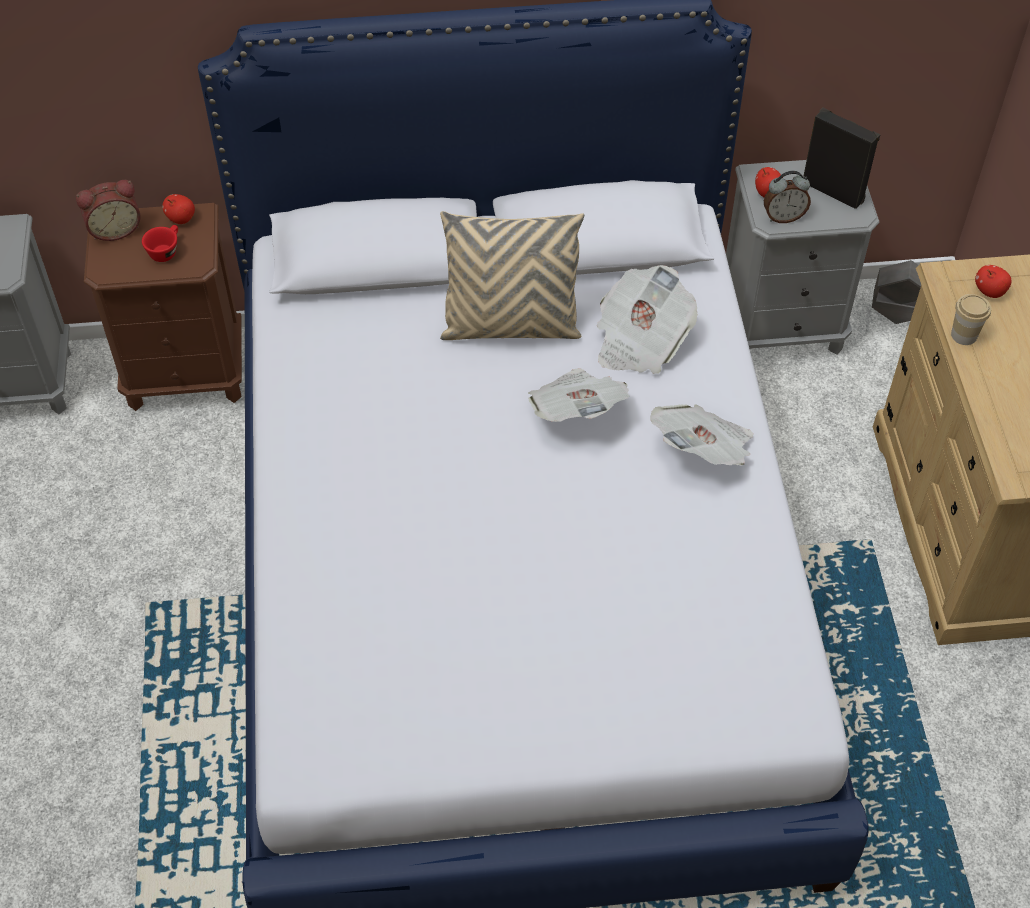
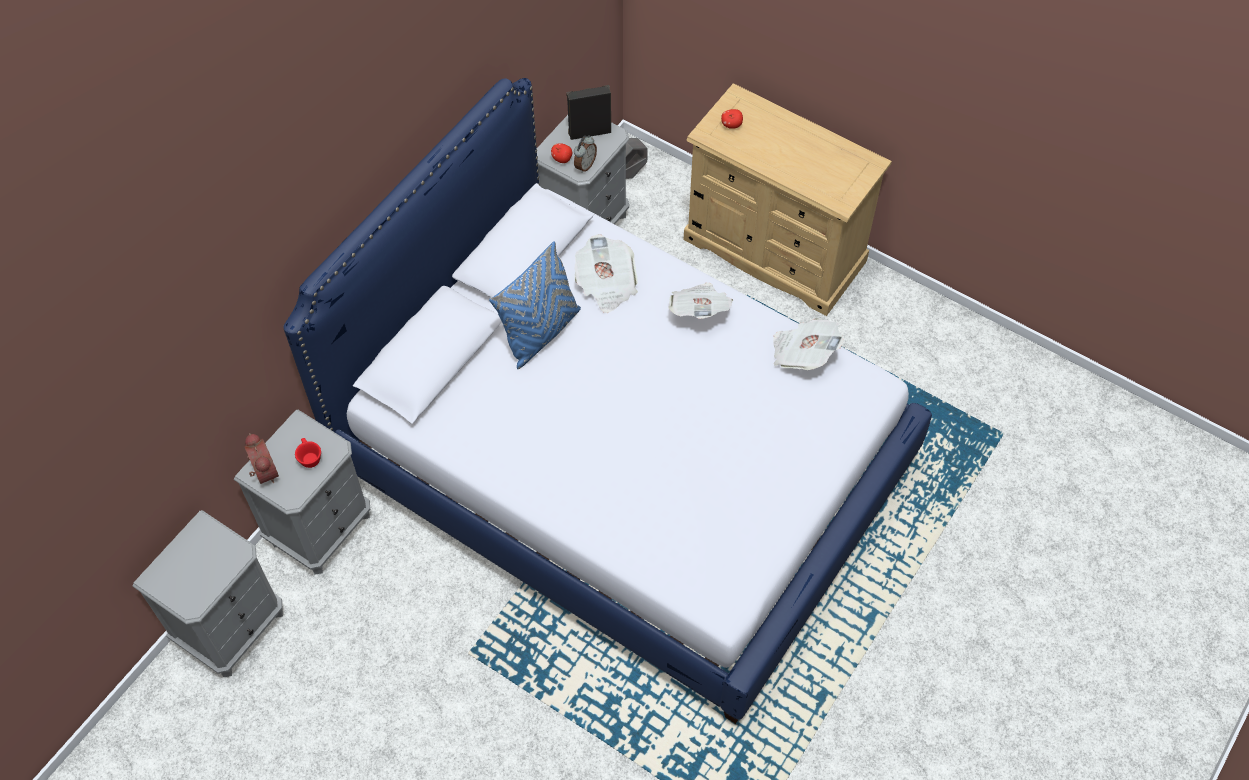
camera: 50 degrees left, 5 degrees up
alarm clock [76,180,140,241] -> alarm clock turned 45 degrees counterclockwise [244,433,279,484]
brown nightstand [84,203,242,411] -> grey nightstand [234,409,370,575]
apple [162,194,195,224] -> none
beige pillow [440,211,584,340] -> blue pillow [489,241,581,369]
newspaper [528,368,629,422] -> newspaper moved to [773,318,843,370]
cup [951,294,991,345] -> none

